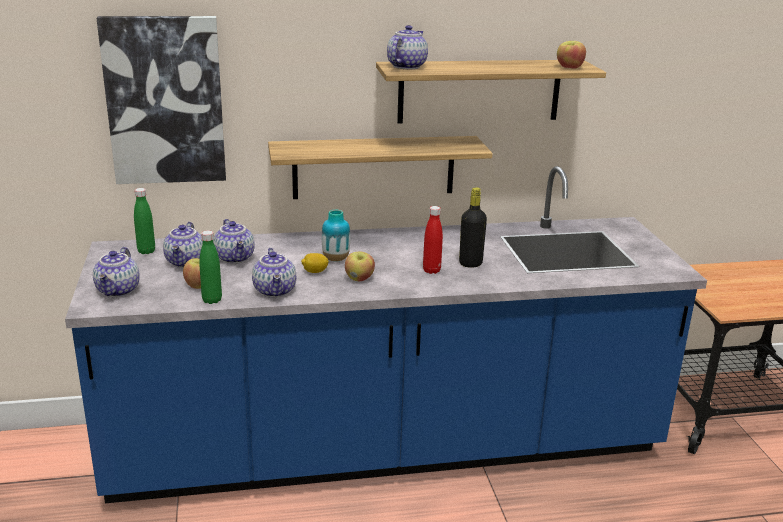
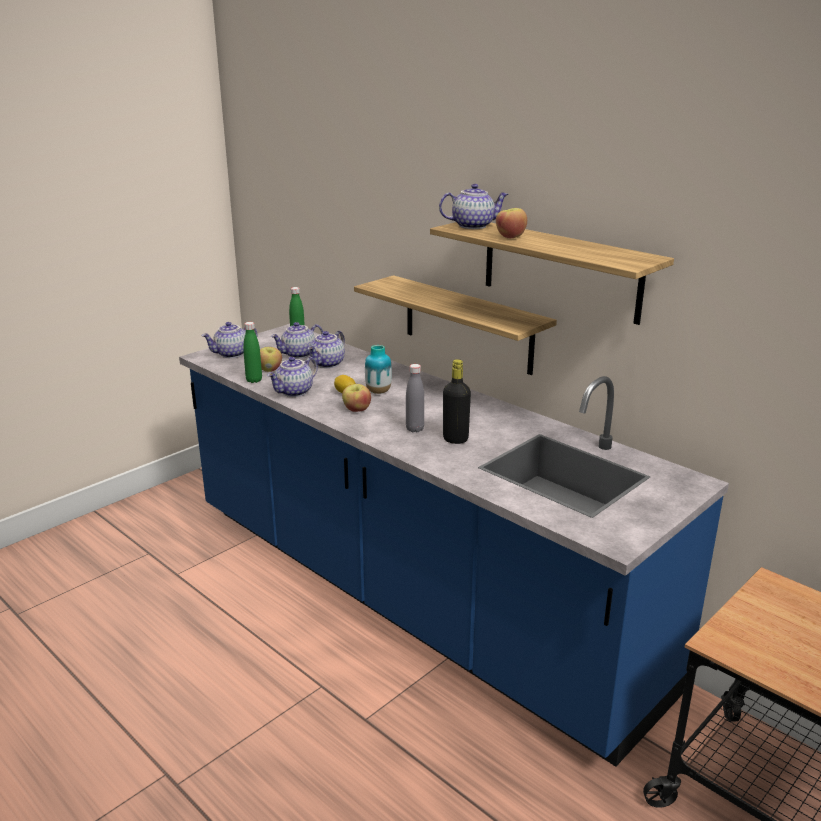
camera: 55 degrees right, 0 degrees up
picture [96,16,226,184] -> none
red bottle [423,206,443,274] -> grey bottle [406,364,424,432]
apple [557,41,586,69] -> apple moved to [496,208,527,238]

